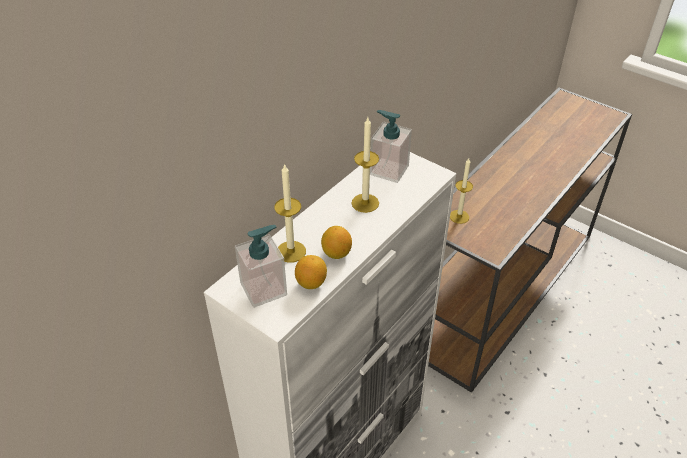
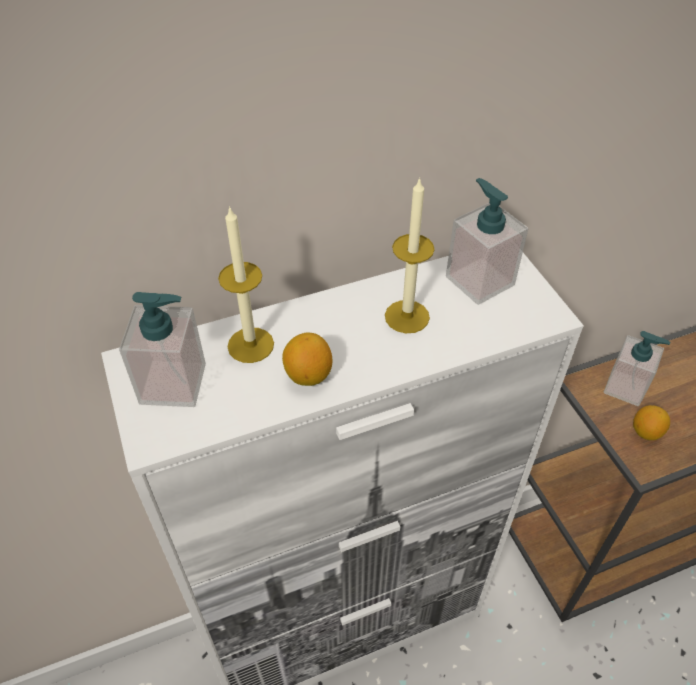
camera: 30 degrees right, 5 degrees up
lemon [295,255,327,289] -> lemon moved to [633,405,670,440]
candle [450,158,473,224] -> soap dispenser [604,331,670,406]

